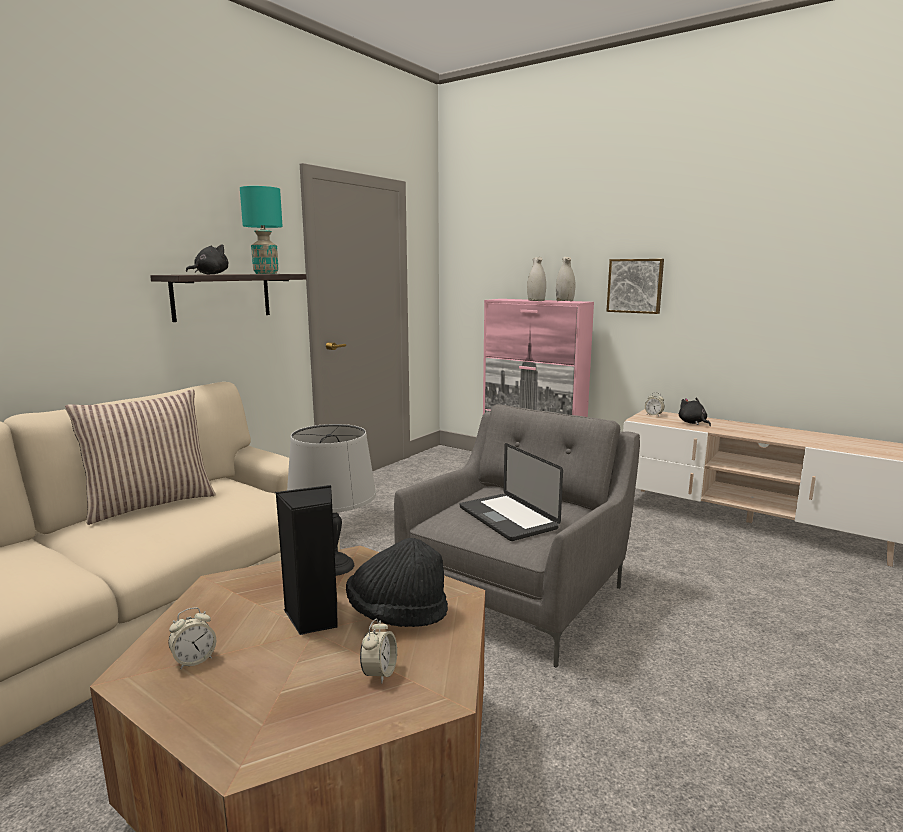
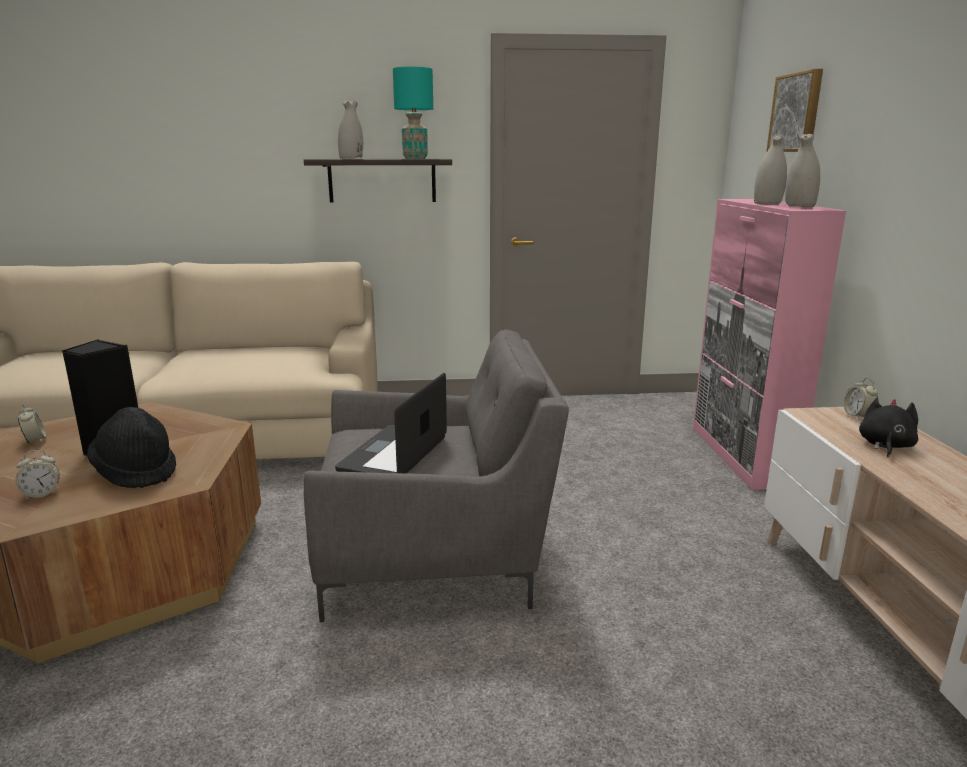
camera: 50 degrees right, 5 degrees up
pillow [65,389,216,525] -> none
alarm clock [168,608,216,669] -> alarm clock turned 135 degrees counterclockwise [18,405,46,443]
black plush toy [186,244,228,274] -> white vase [338,100,363,159]
grey table lamp [287,424,376,576] -> none
picture [606,259,664,314] -> picture moved to [766,69,823,152]

